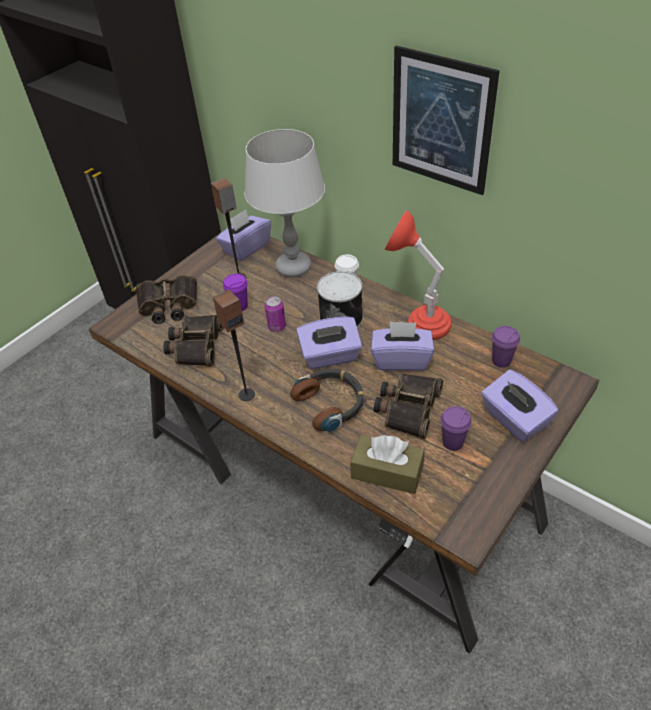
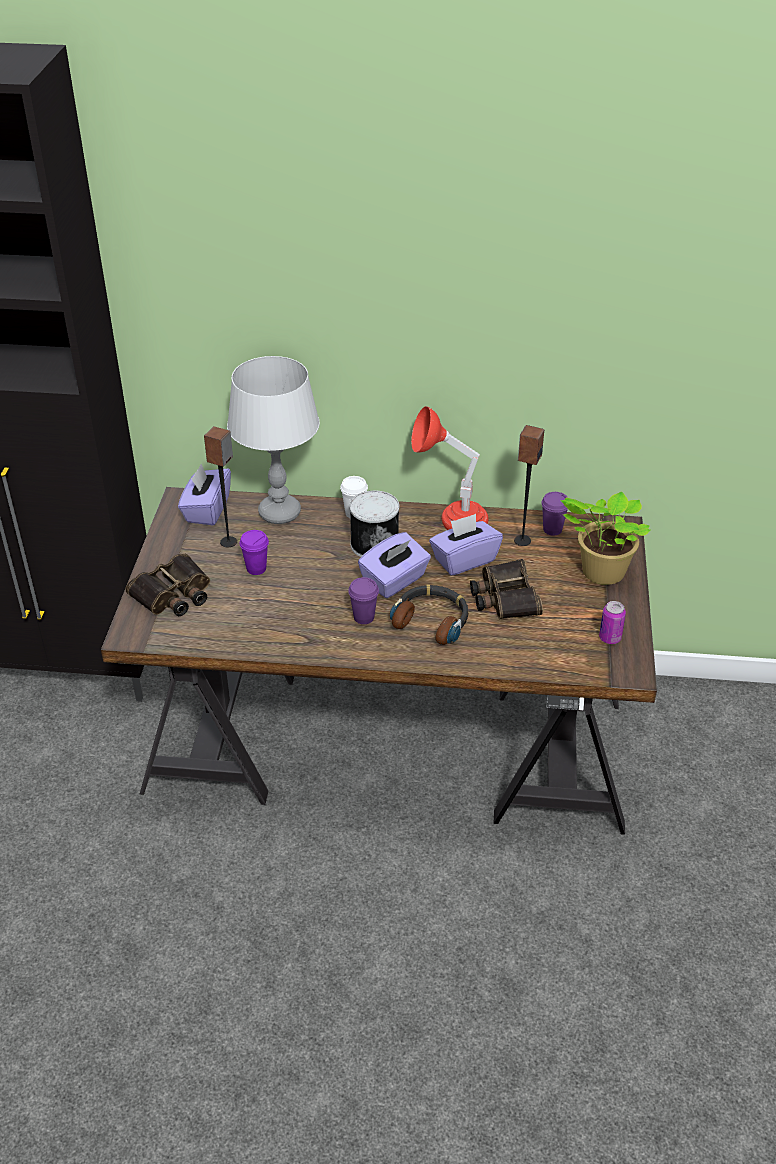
camera: 35 degrees left, 5 degrees down
binoculars [163,315,224,366] -> none
speaker [213,289,255,401] -> speaker moved to [514,425,544,546]
can [265,296,286,332] -> can moved to [599,601,626,644]
brown tissue box [350,435,425,494] -> none
picture [393,45,500,195] -> none
purple cup [440,406,472,451] -> purple cup moved to [348,577,379,624]
purple tissue box [481,369,559,442] -> potted plant [560,491,650,585]

